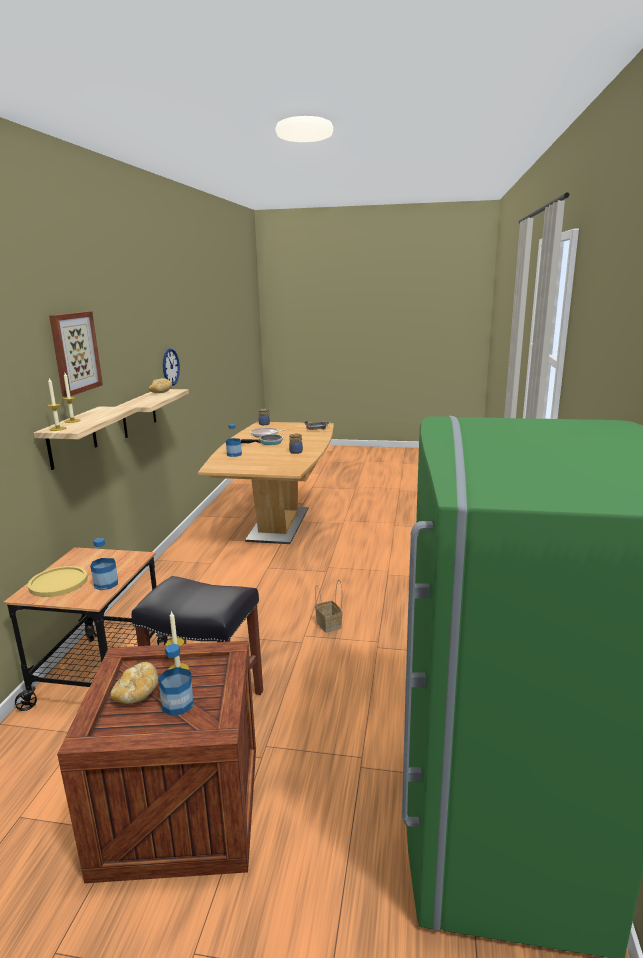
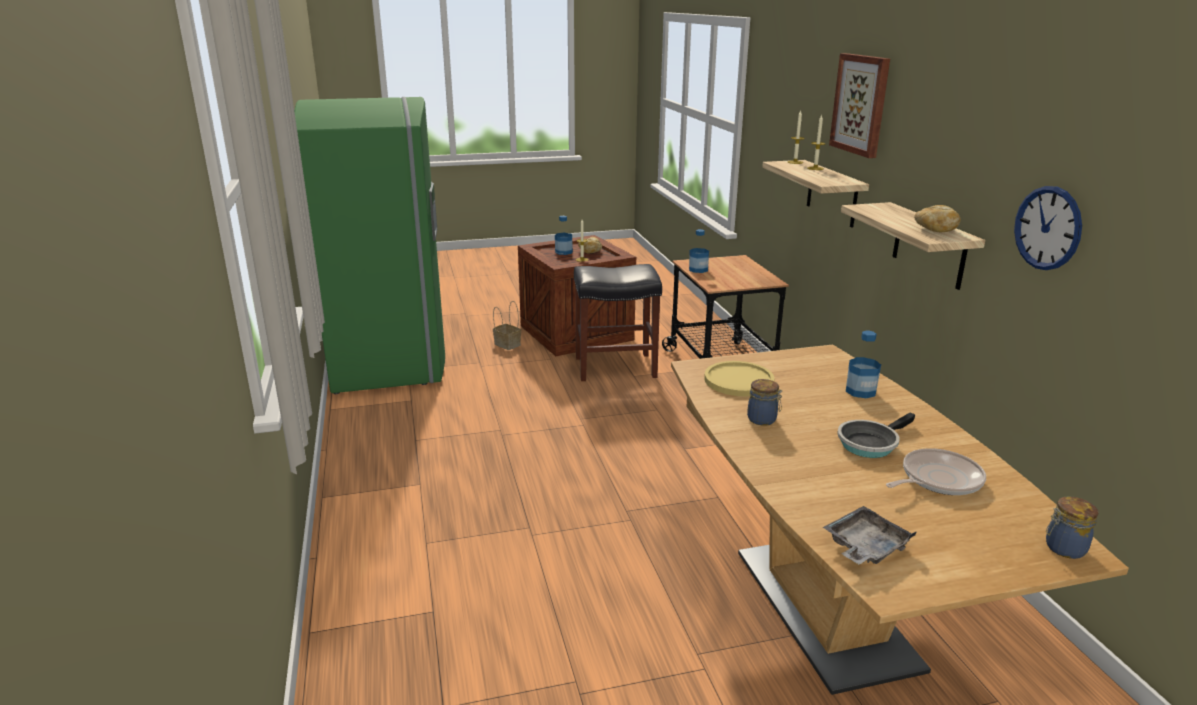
camera: 155 degrees right, 5 degrees up
yellow plate [28,566,88,597] -> yellow plate moved to [704,361,774,396]
basket [315,580,343,633] -> basket moved to [493,301,521,350]

